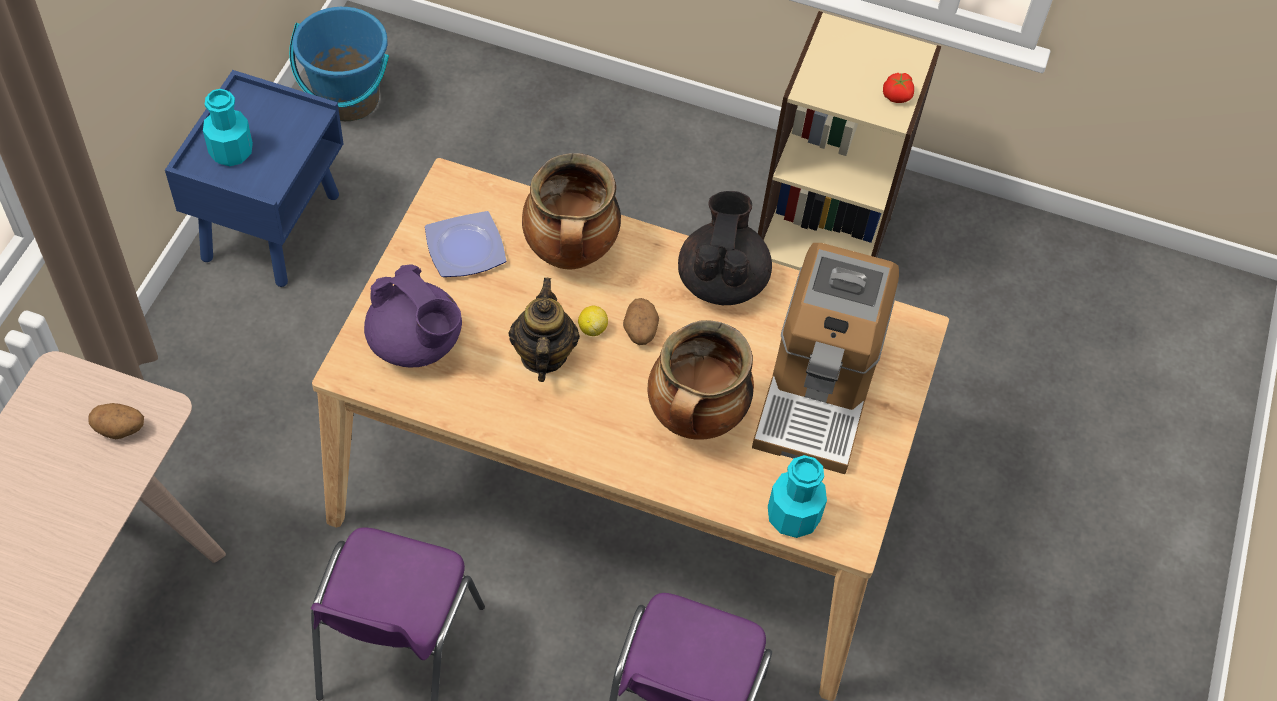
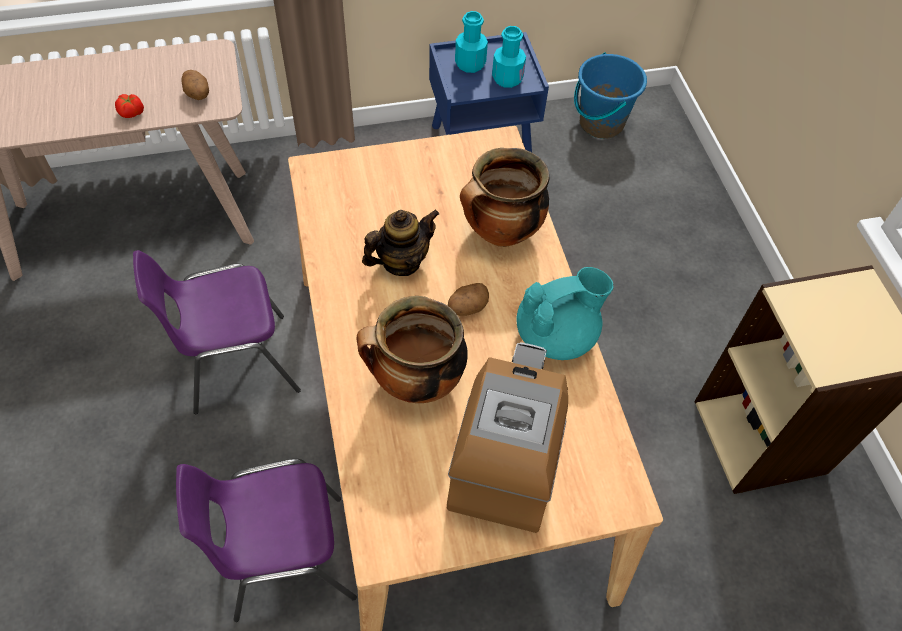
camera: 60 degrees right, 0 degrees up
purple teapot [364,265,462,367] -> none
plate [425,211,506,277] -> none
lemon [578,306,608,336] -> none
black teapot [678,191,772,305] -> turquoise teapot [516,267,614,360]
coffee machine [752,243,899,474] -> coffee machine turned 120 degrees clockwise [447,342,568,533]
turquoise bottle [768,455,827,538] -> turquoise bottle moved to [492,26,526,88]
tomato [883,73,914,103] -> tomato moved to [115,94,144,118]

